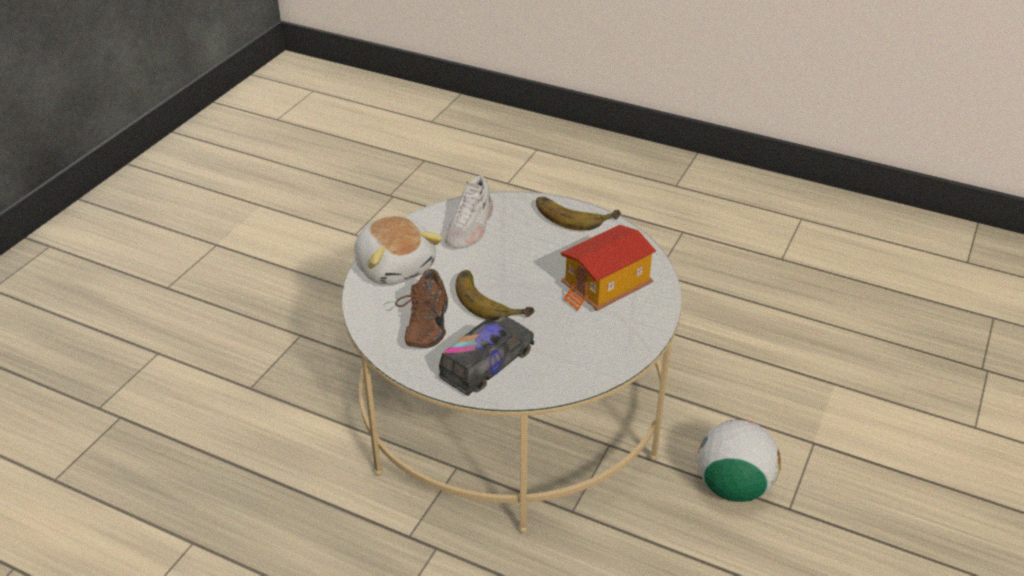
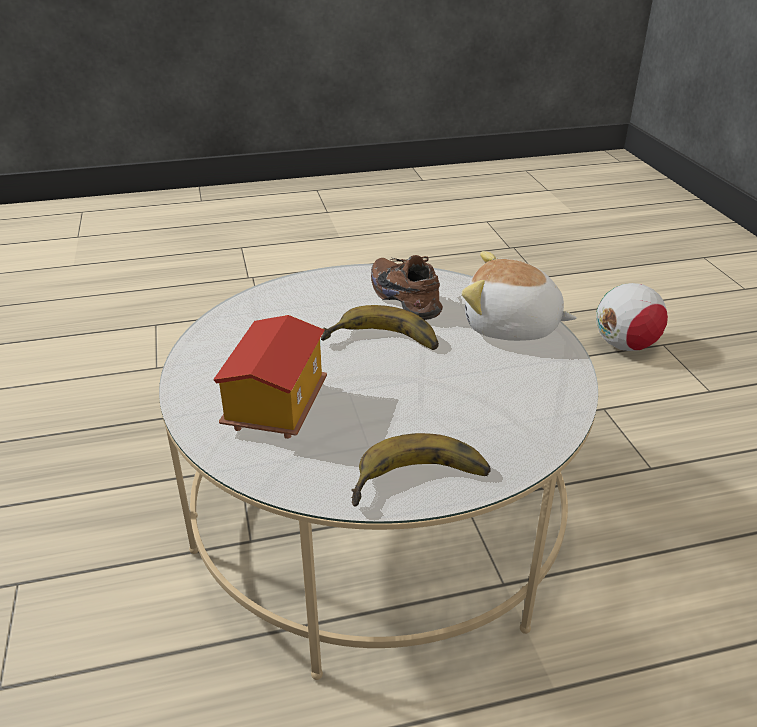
camera: 140 degrees right, 5 degrees down
toy truck [439,316,534,395] -> none
white shoe [445,176,493,248] -> none
football [698,420,781,502] -> football moved to [596,283,668,351]

